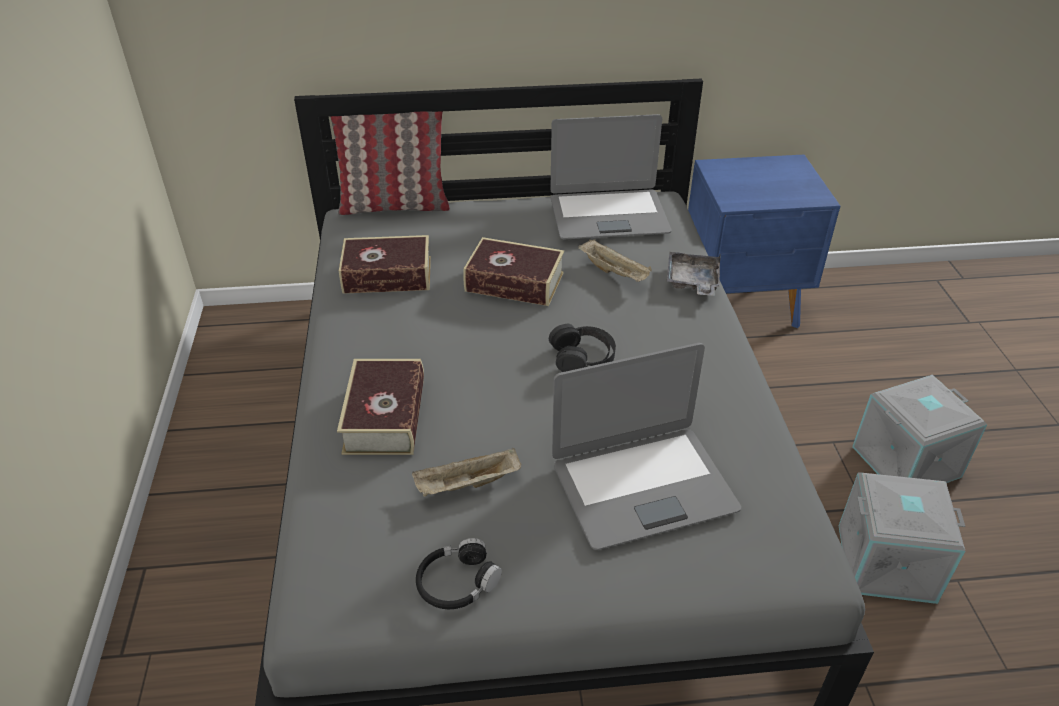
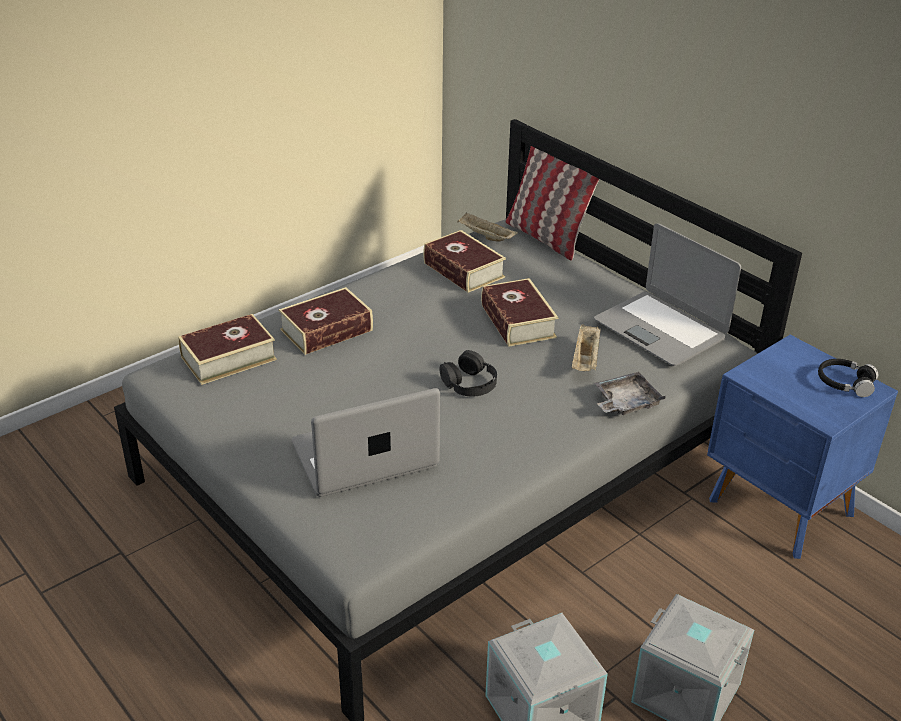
camera: 55 degrees right, 5 degrees down
beige tray [412,447,521,497] -> beige tray moved to [457,213,518,242]
black headphones [416,538,502,609] -> black headphones moved to [818,359,878,397]
laptop [552,343,741,550] -> laptop turned 120 degrees clockwise [292,388,440,497]
none -> book [178,314,277,385]

